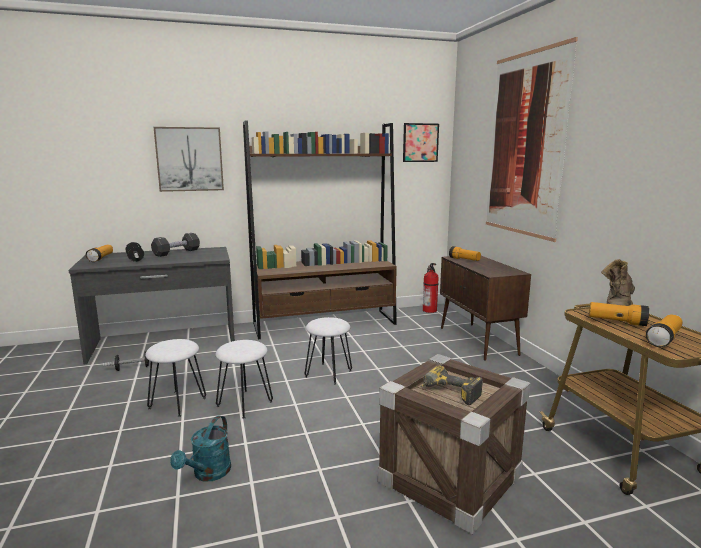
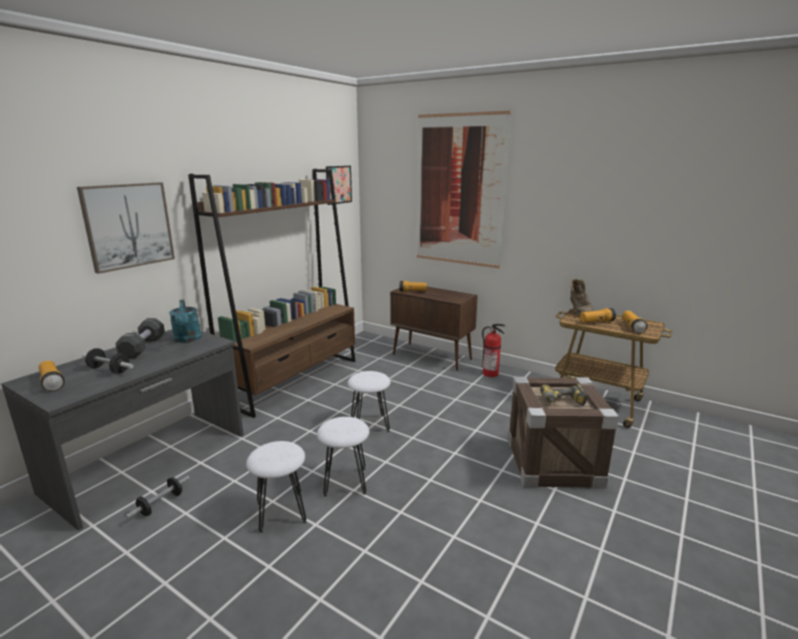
camera: 40 degrees left, 5 degrees up
turquoise watering can [170,415,231,482] -> turquoise watering can moved to [169,300,202,343]
fire extinguisher [423,263,439,313] -> fire extinguisher moved to [482,324,505,377]

